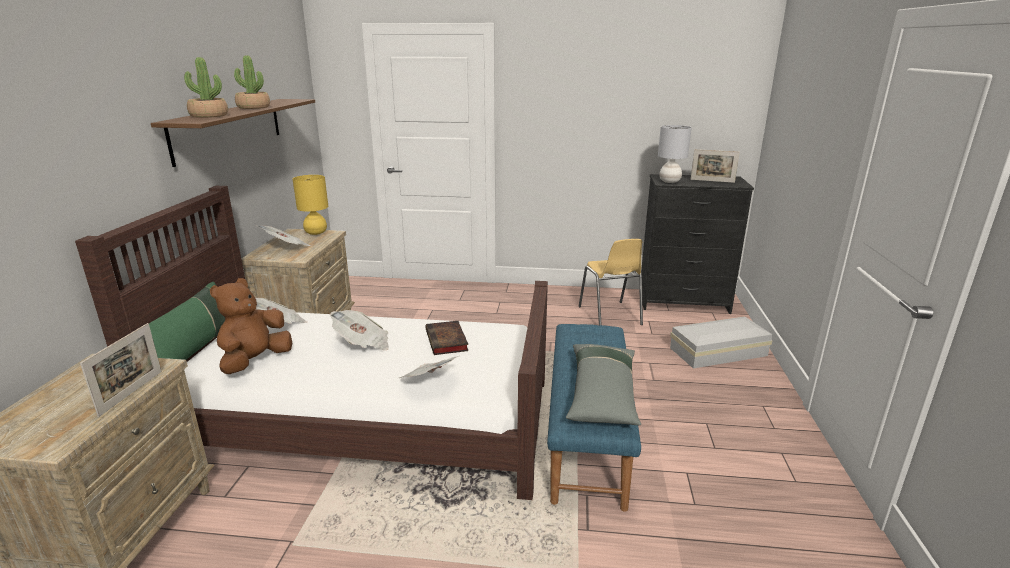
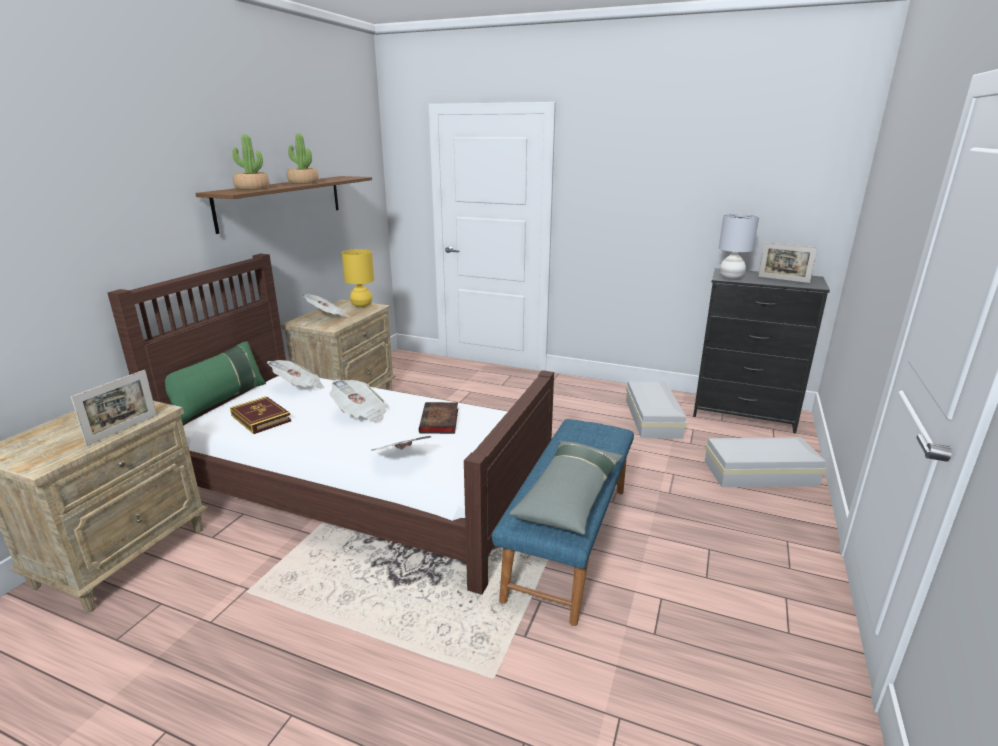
camera: 15 degrees right, 0 degrees up
brown plush toy [210,278,292,374] -> book [230,396,291,434]
yellow chair [578,239,643,325] -> white storage box [626,381,687,439]

